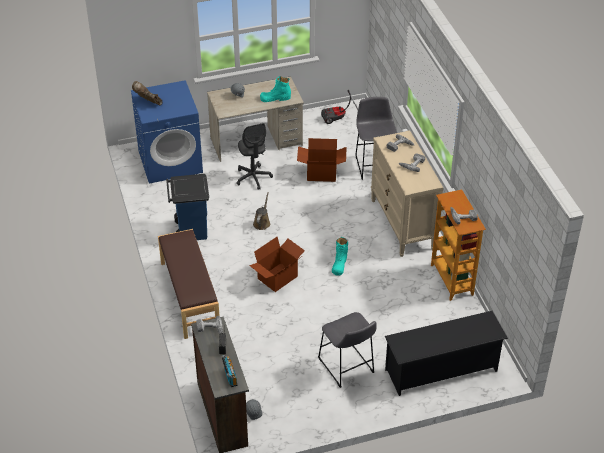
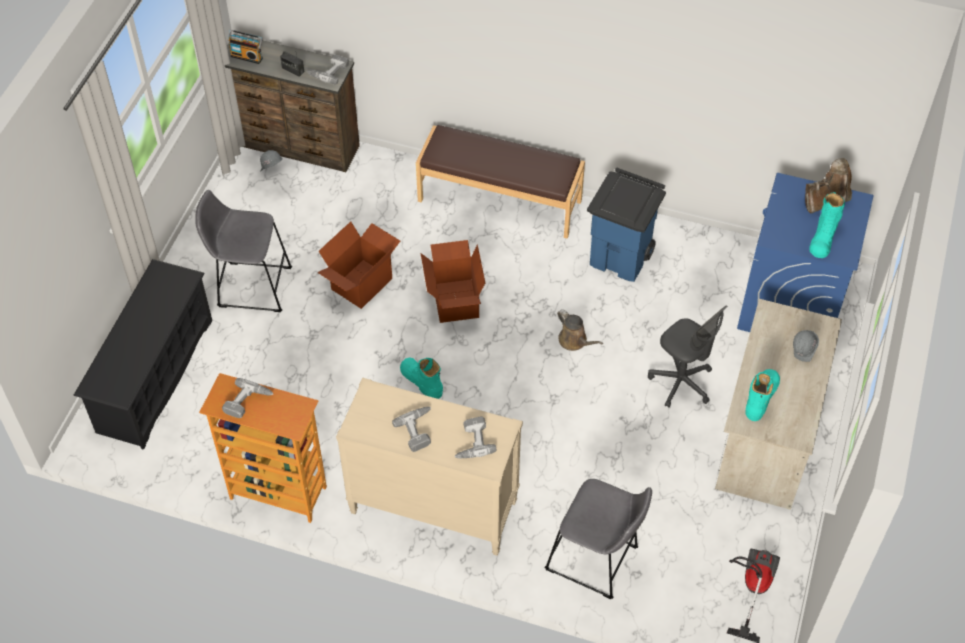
camera: 125 degrees right, 10 degrees up
grey office chair [236,123,273,190] -> grey office chair turned 150 degrees counterclockwise [648,305,727,408]
cardboard box [297,138,347,182] -> cardboard box moved to [317,221,400,309]
none -> turquoise boot [809,192,845,258]

